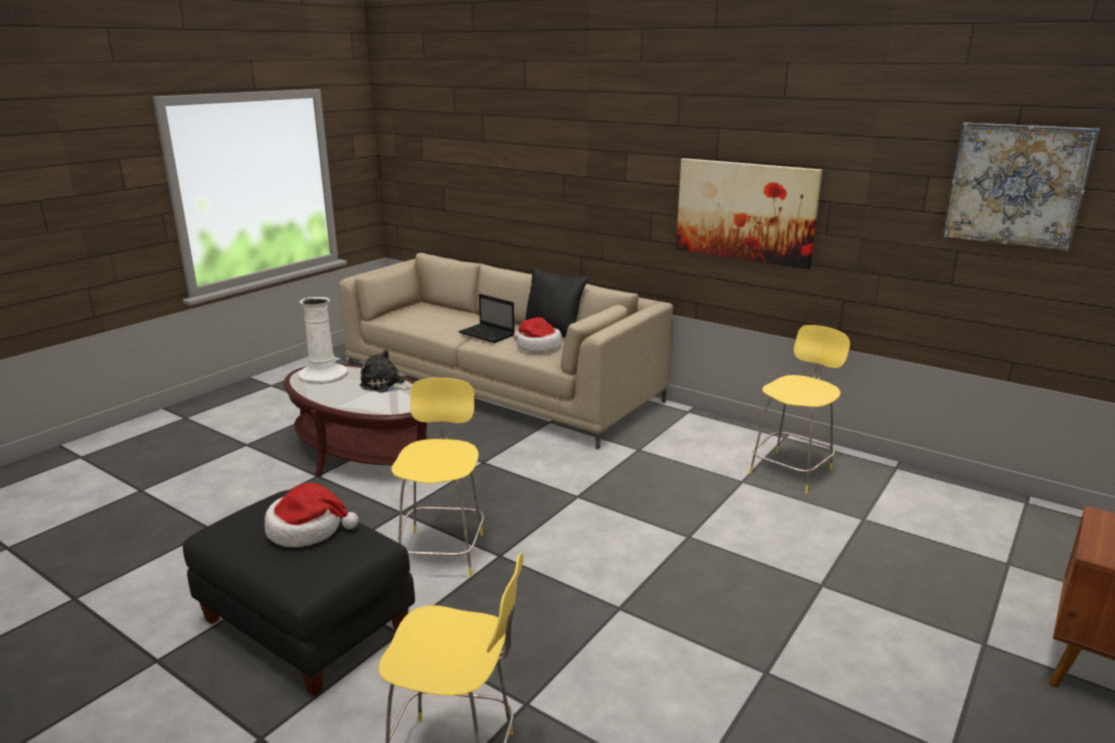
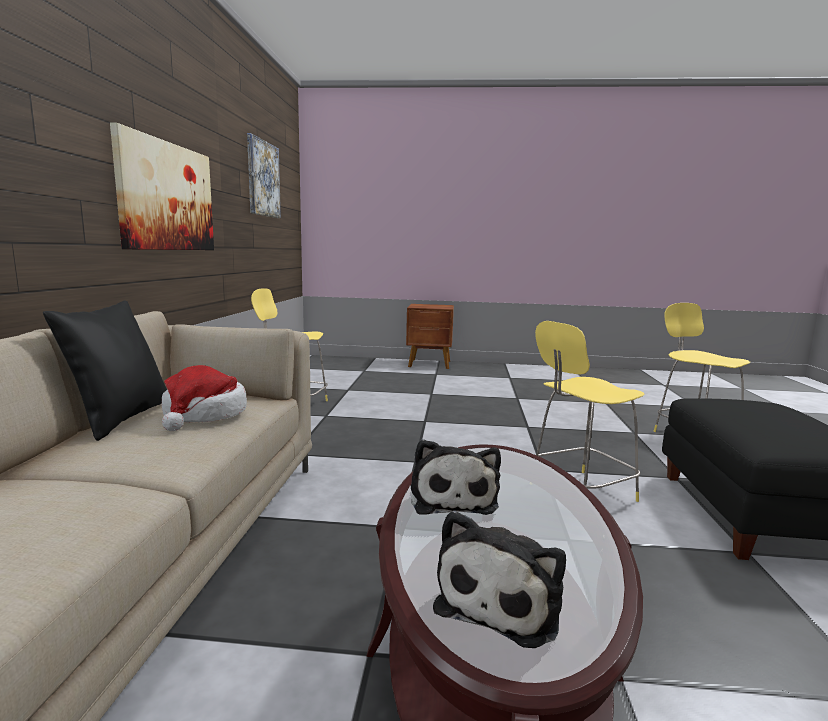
camera: 120 degrees left, 10 degrees down
hat [265,483,358,547] -> none
white vase [298,297,348,384] -> plush toy [433,511,566,648]
laptop [458,294,515,343] -> none

